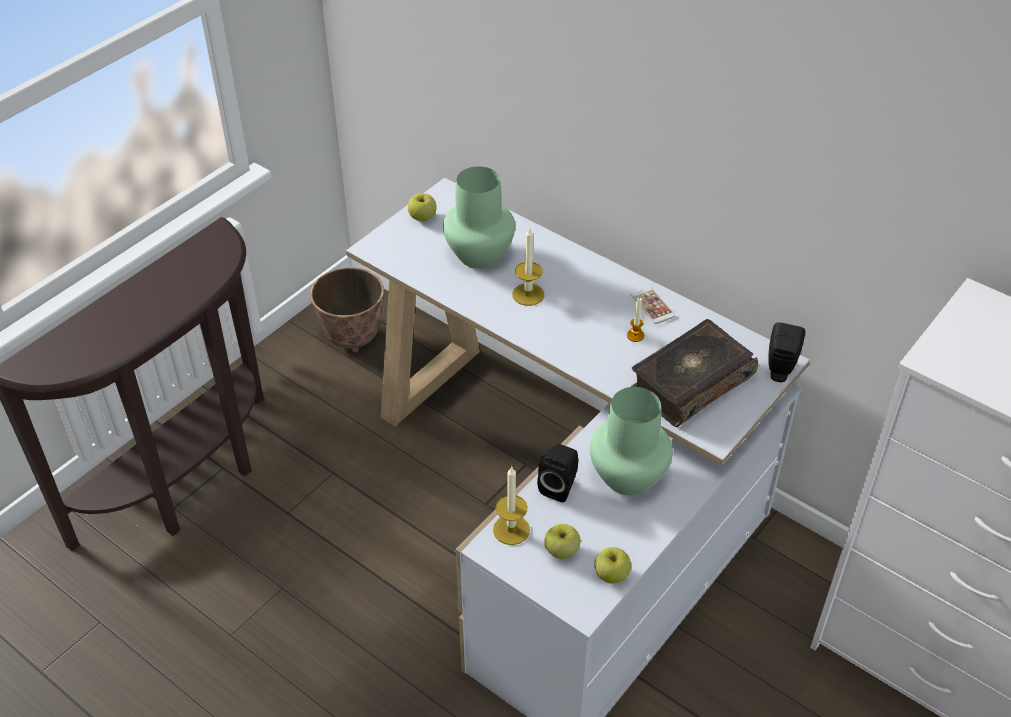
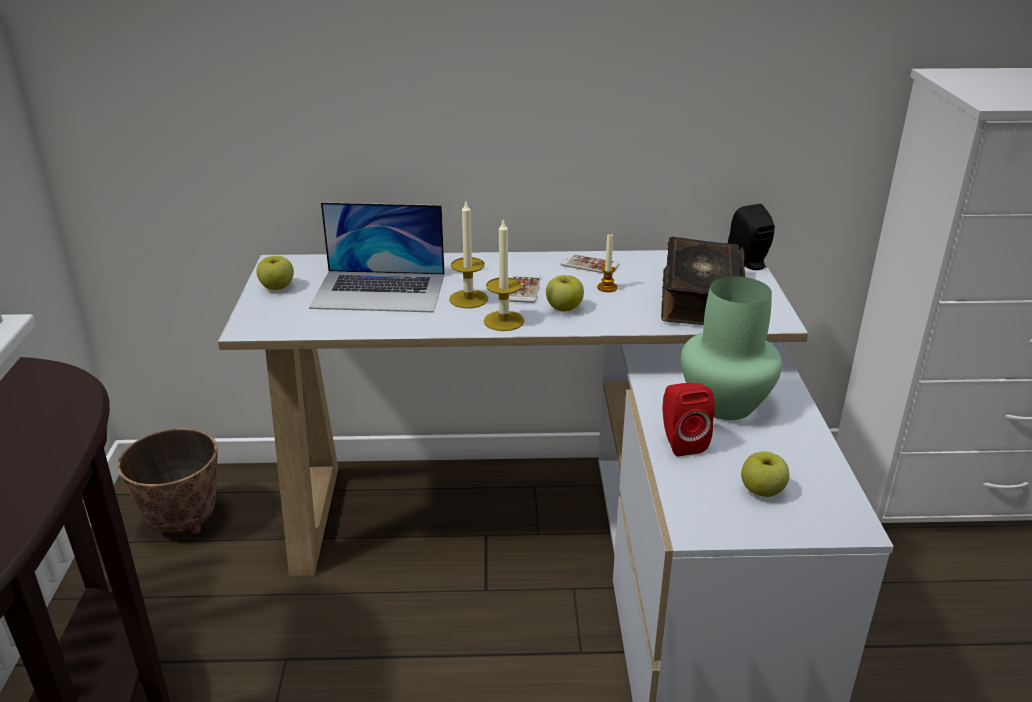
camera: 40 degrees left, 15 degrees down
green vase [443,166,515,269] -> laptop [309,202,445,312]
candle [493,467,530,545] -> candle moved to [484,219,524,331]
black speaker [537,444,579,502] -> red speaker [663,383,715,456]
apple [594,547,631,583] -> apple moved to [546,275,584,311]
none -> phone [509,274,541,303]

